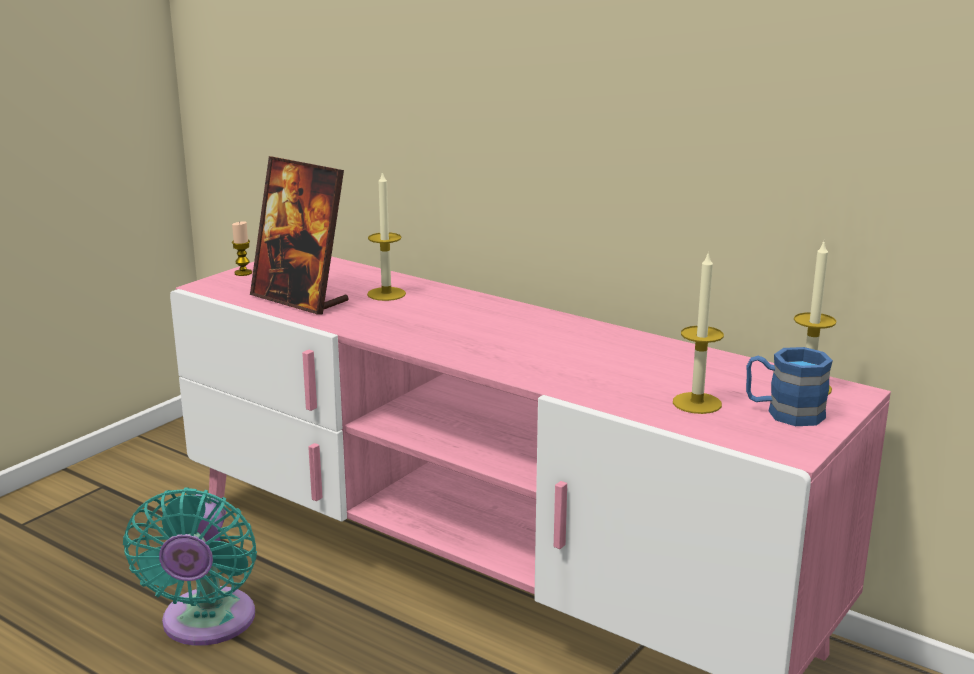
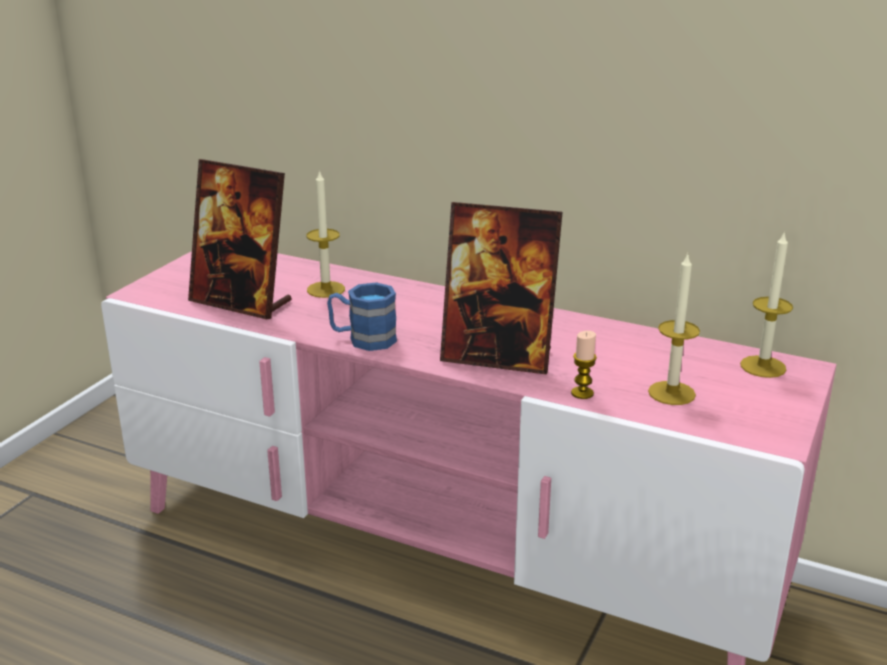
camera: 10 degrees left, 5 degrees up
turquoise fan [123,487,257,646] -> none
candle [232,221,252,276] -> candle moved to [571,331,597,399]
blue mug [746,347,833,426] -> blue mug moved to [327,282,397,351]
none -> picture frame [440,202,563,374]

